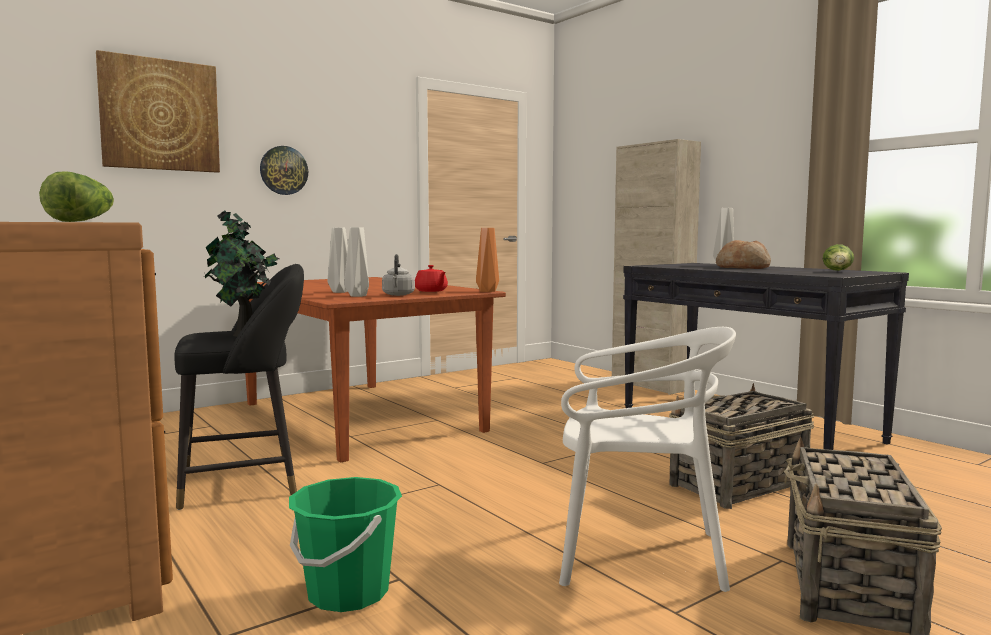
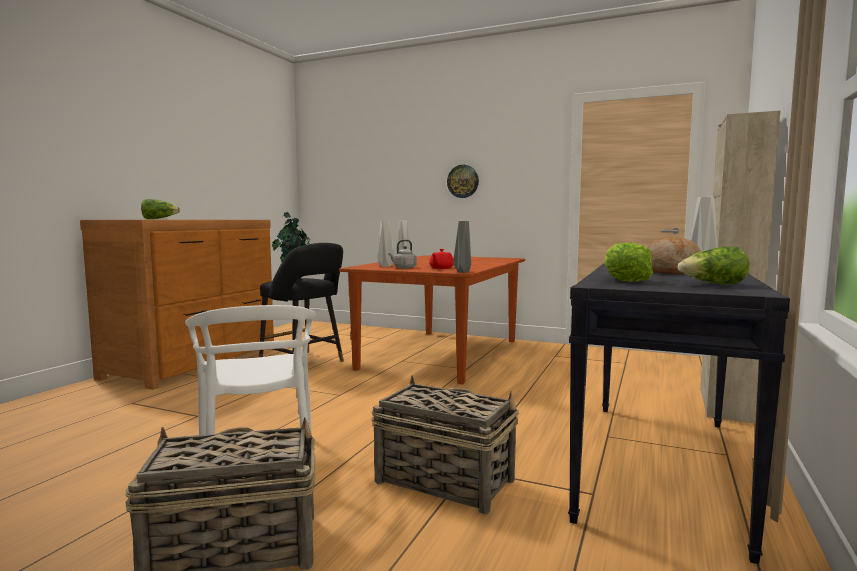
camera: 60 degrees right, 0 degrees up
picture [96,50,220,173] -> none
green bucket [289,477,402,612] -> none
orange vase [476,228,499,292] -> grey vase [453,221,471,273]
none -> lettuce [604,242,653,282]

